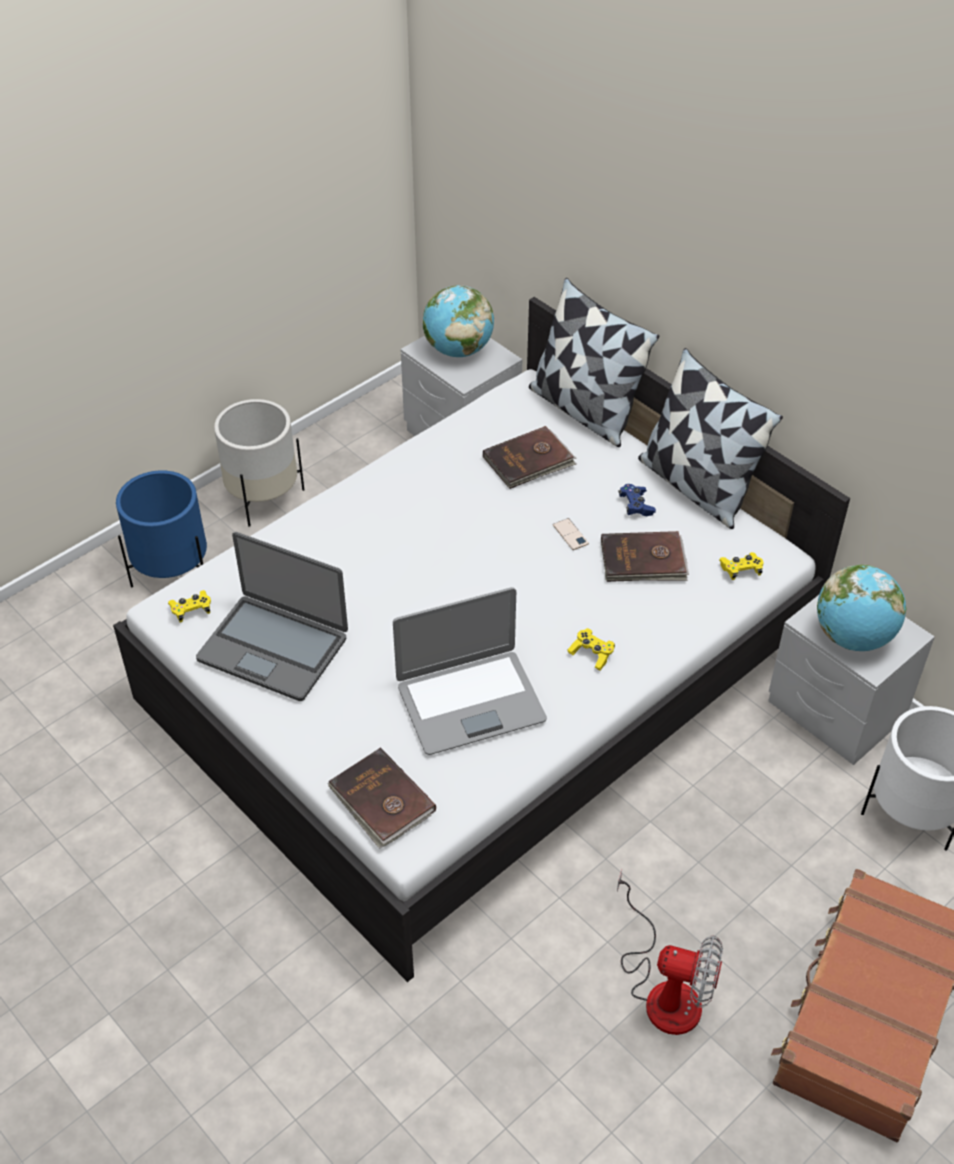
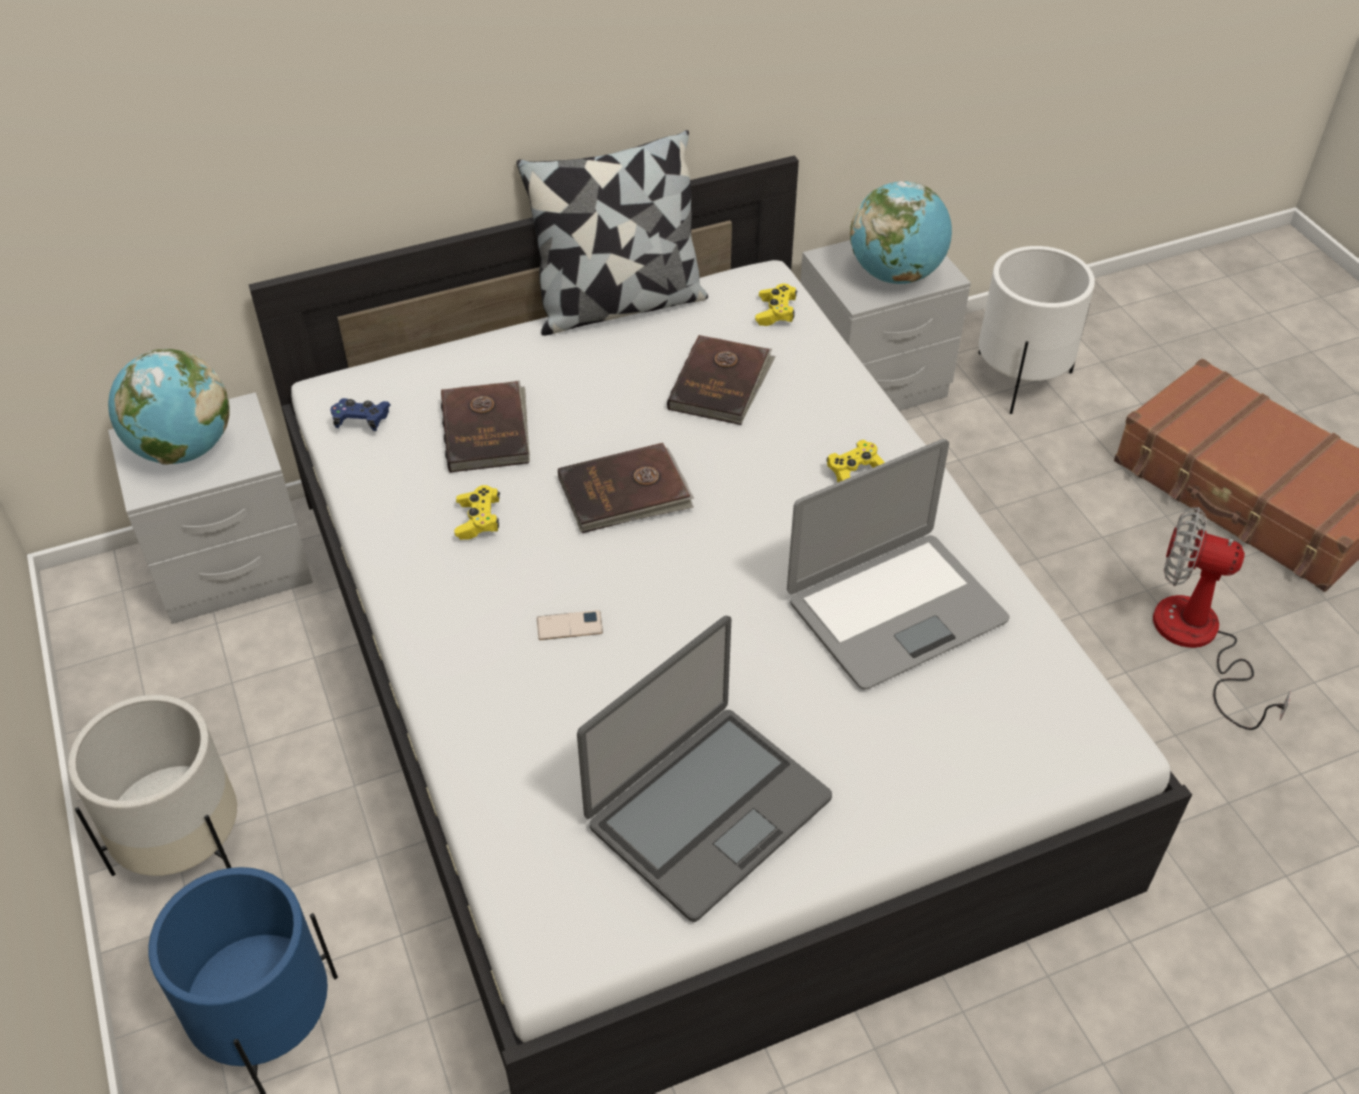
camera: 70 degrees left, 0 degrees up
yellow game controller [168,590,211,622] -> yellow game controller moved to [454,485,500,540]
brown book [328,748,436,849] -> brown book moved to [558,443,694,533]
laptop [393,587,547,755] -> laptop turned 60 degrees clockwise [787,439,1010,689]
pillow [529,278,659,447] -> none
phone [553,518,589,550] -> phone moved to [537,610,603,640]
fan [617,870,723,1035] -> fan turned 105 degrees counterclockwise [1153,506,1291,730]
blue game controller [618,484,656,516] -> blue game controller moved to [331,398,390,431]

